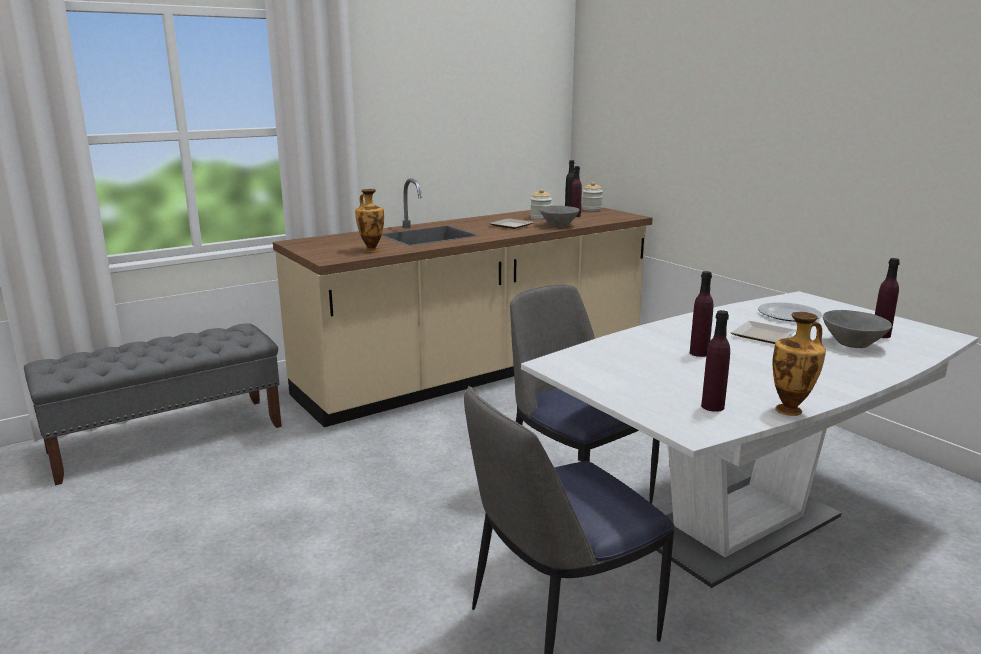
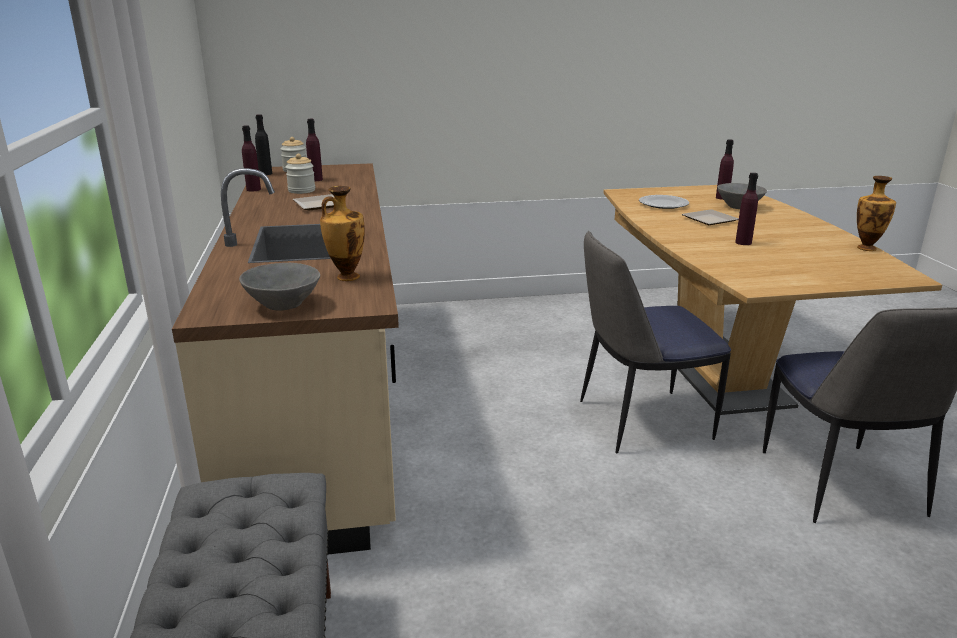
camera: 65 degrees left, 5 degrees up
white dining table [521,291,978,588] -> brown dining table [603,185,942,415]
grey bowl [540,205,579,227] -> grey bowl moved to [239,263,320,311]
purple bottle [701,310,730,412] -> purple bottle moved to [242,125,261,191]

